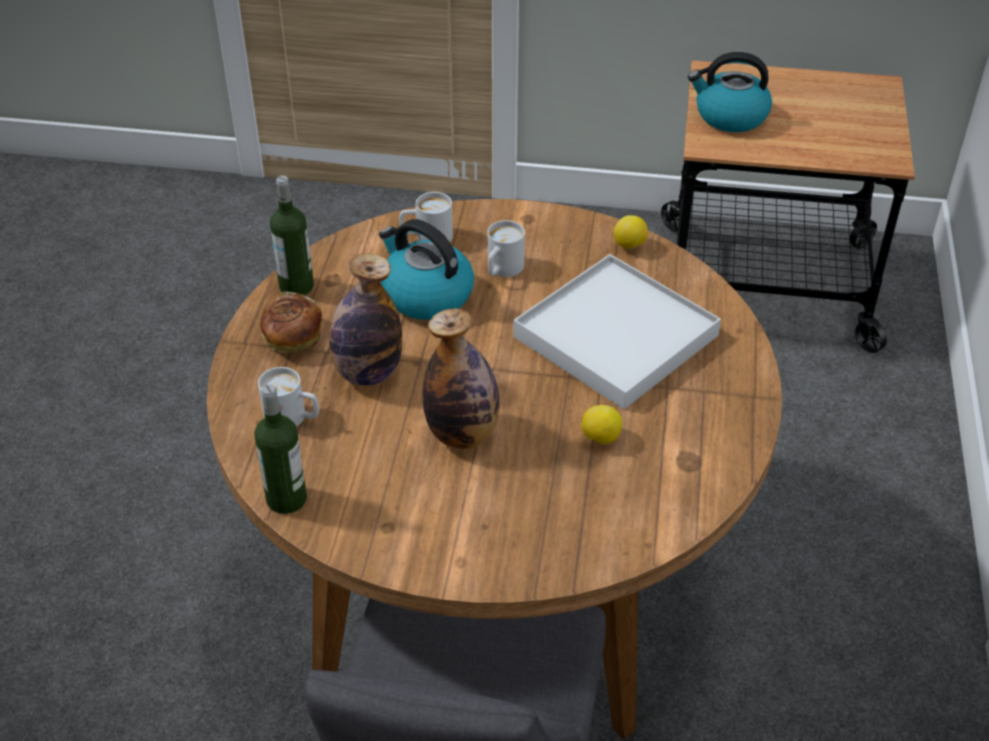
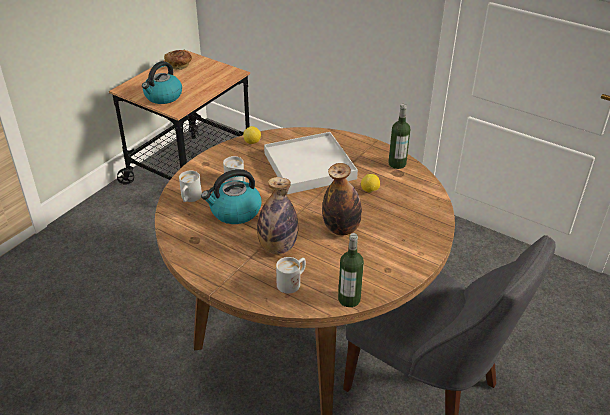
camera: 65 degrees left, 5 degrees down
bread [260,291,322,353] -> bread moved to [164,50,192,70]
bottle [270,176,314,295] -> bottle moved to [388,104,410,169]

